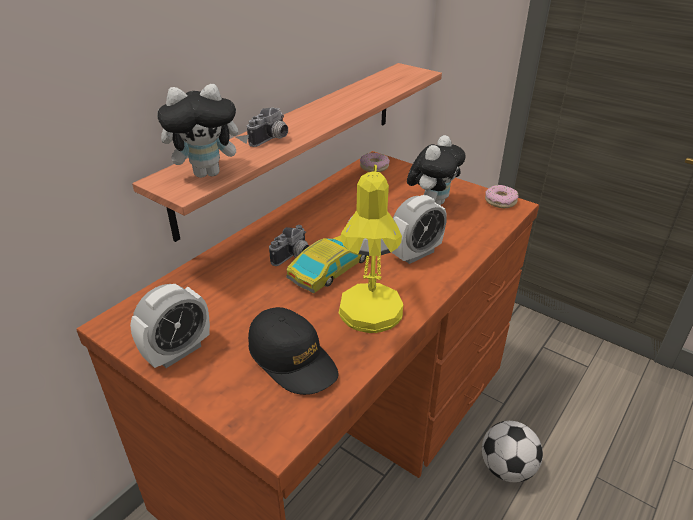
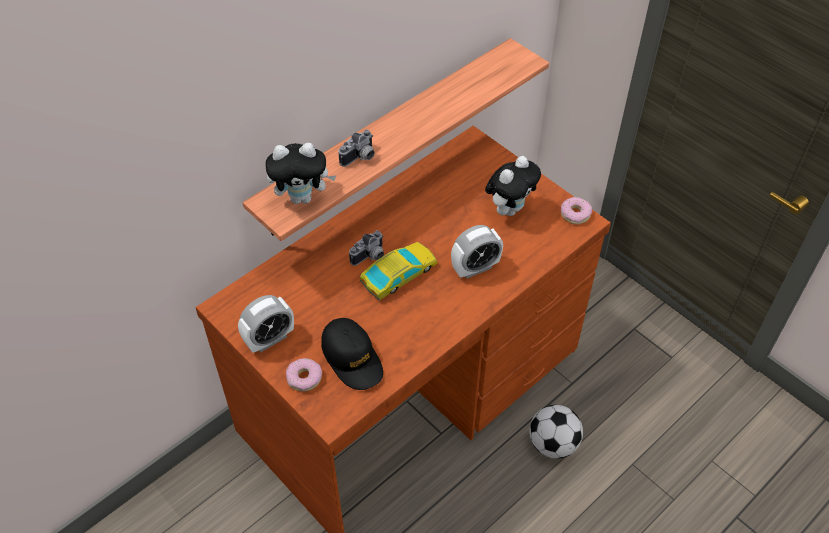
camera: 10 degrees right, 15 degrees up
yellow table lamp [339,165,404,333] -> none
donut [360,153,390,172] -> donut moved to [286,358,322,392]

